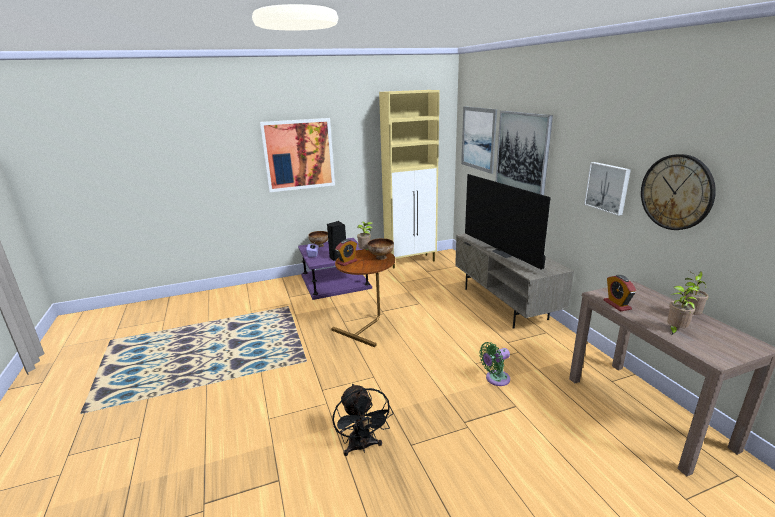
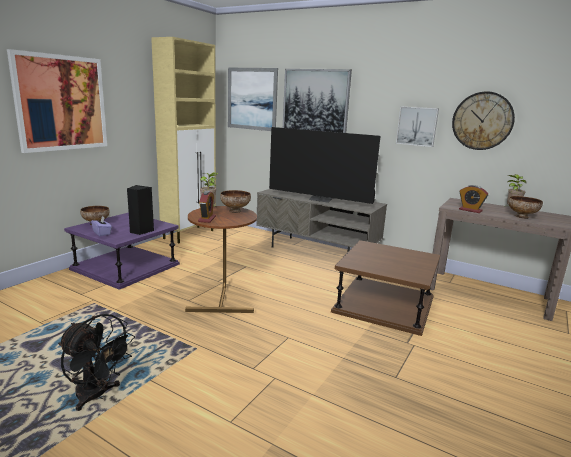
camera: 40 degrees left, 5 degrees down
black fan [332,384,393,456] -> black fan moved to [58,314,135,411]
green fan [479,342,510,386] -> brown side table [331,240,440,336]
potted plant [667,286,700,335] -> bowl [508,196,543,219]

